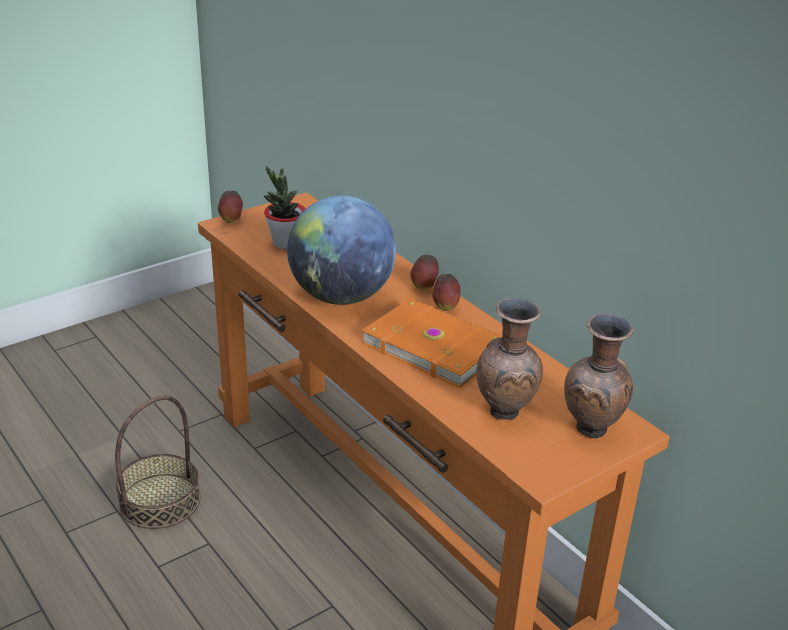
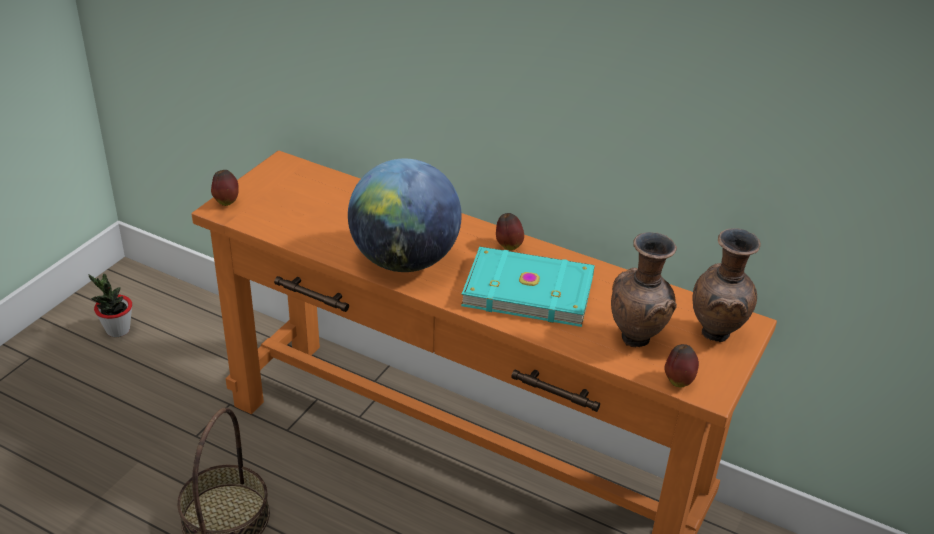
camera: 25 degrees left, 5 degrees up
potted plant [264,165,306,249] -> potted plant moved to [89,274,132,337]
orange book [361,298,502,388] -> turquoise book [461,247,595,327]
apple [411,255,439,290] -> apple moved to [664,344,699,388]

